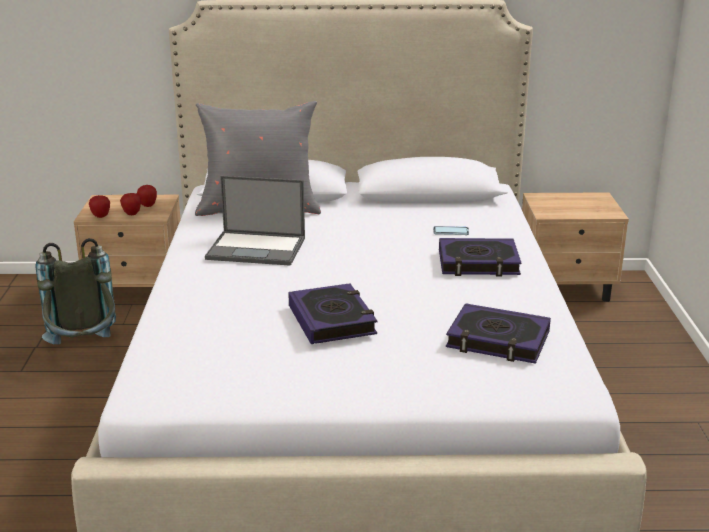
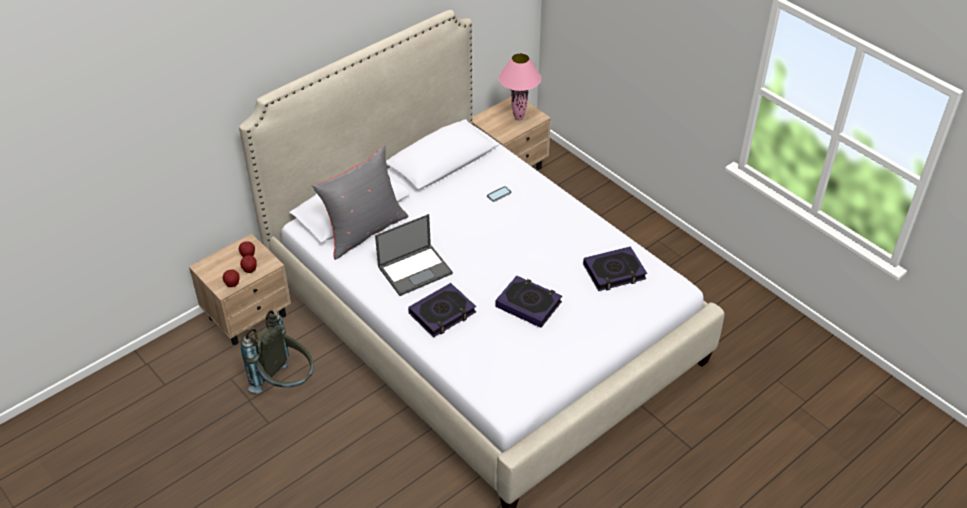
camera: 40 degrees left, 20 degrees up
book [439,238,521,276] -> book moved to [408,283,476,338]
none -> pink table lamp [499,53,541,121]

